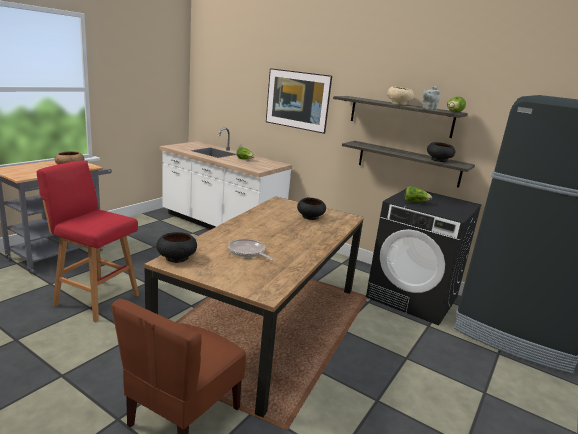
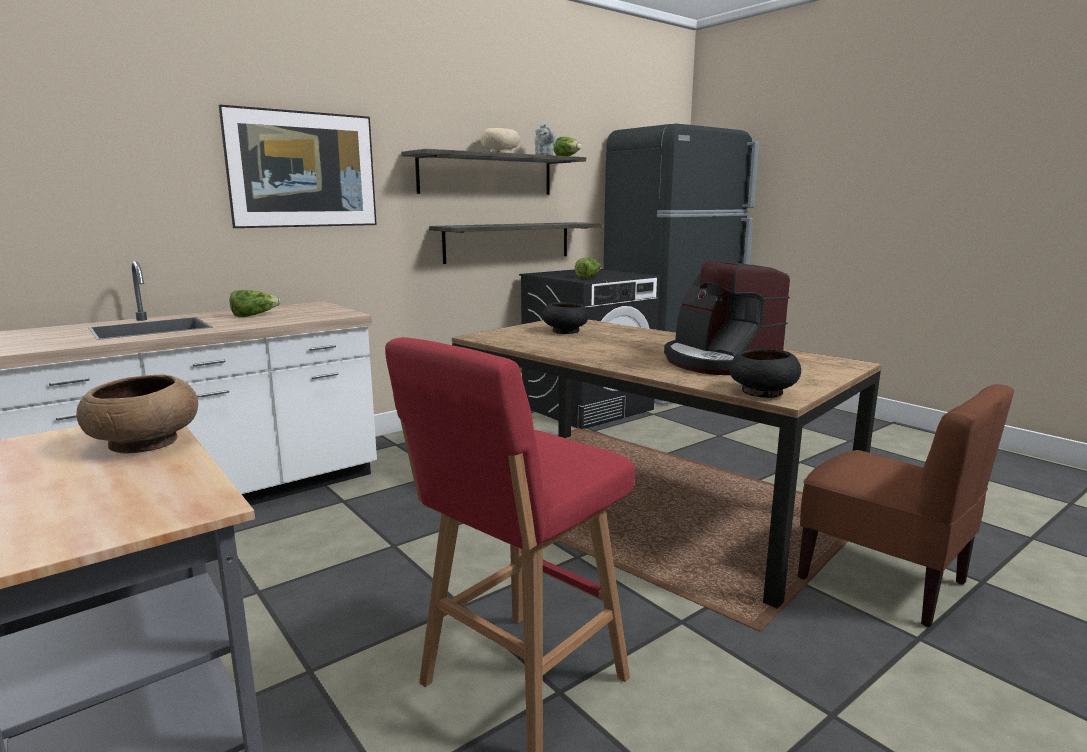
camera: 70 degrees left, 5 degrees down
frying pan [228,239,274,261] -> coffee machine [664,260,790,375]
black bowl [427,142,455,162] -> none

